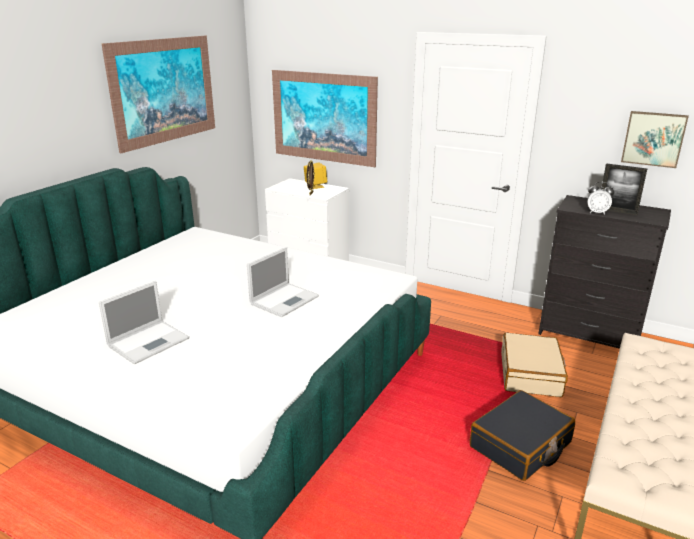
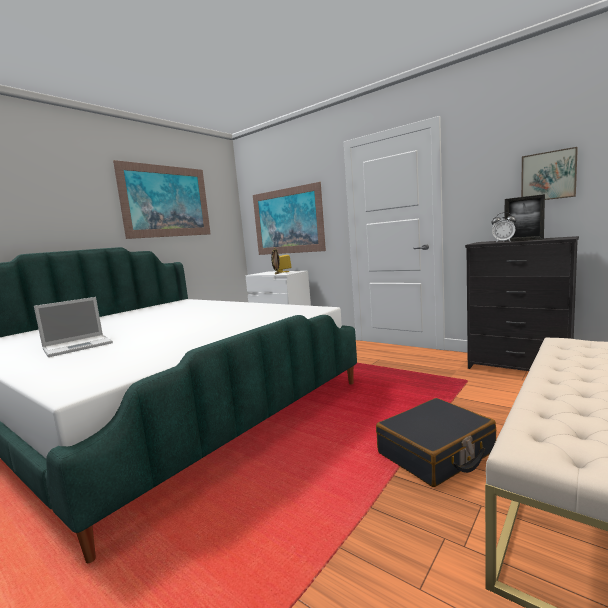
camera: 10 degrees right, 15 degrees down
laptop [247,247,319,317] -> none
beige suitcase [501,333,568,397] -> none

